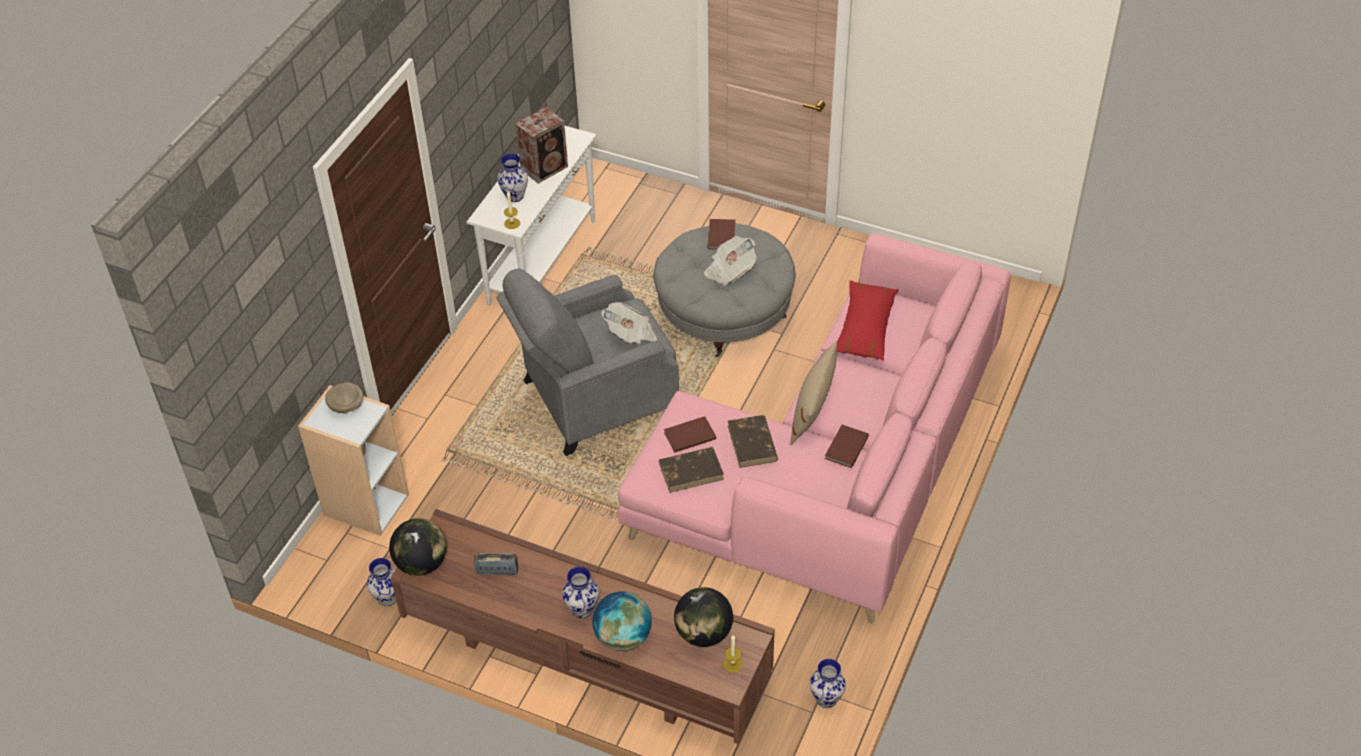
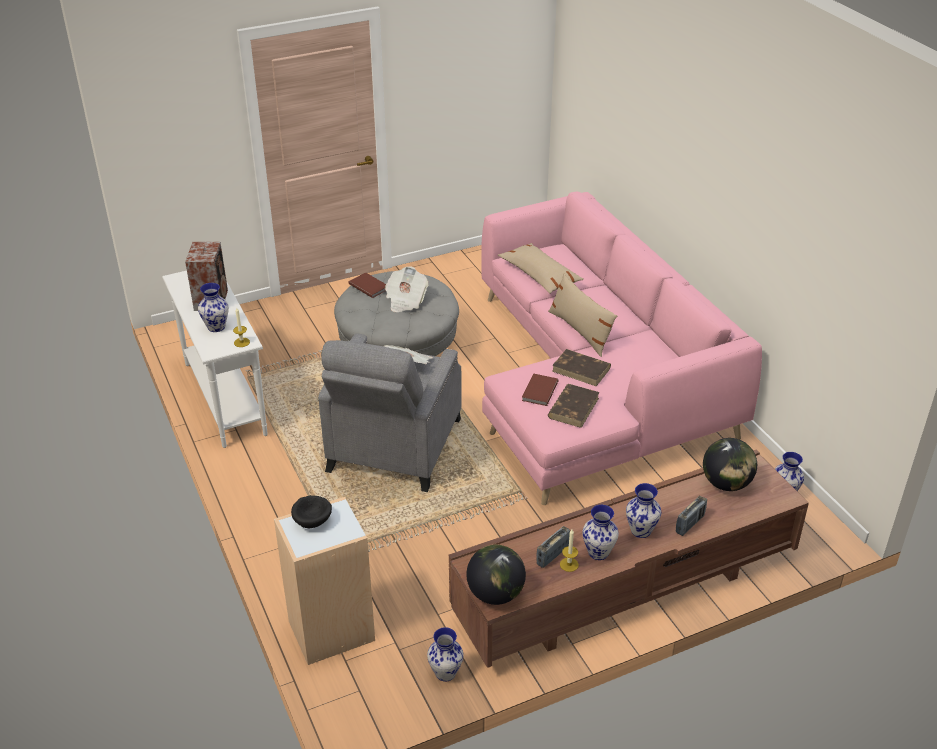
camera: 50 degrees left, 10 degrees down
beige bowl [325,382,363,413] -> black bowl [291,495,332,528]
globe [592,591,652,651] -> radio [676,496,707,536]
candle [723,635,743,673] -> candle moved to [560,530,579,572]
brown book [825,425,869,468] -> none
red pillow [837,280,899,361] -> beige pillow [498,243,584,293]
none -> vase [582,505,619,560]

